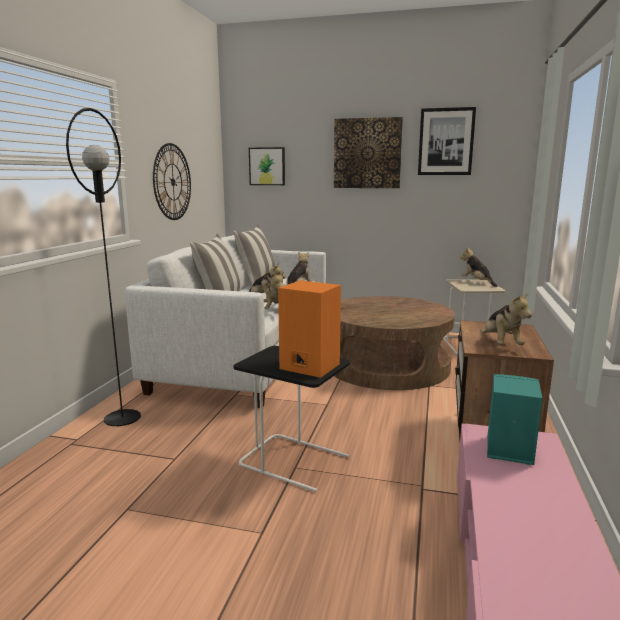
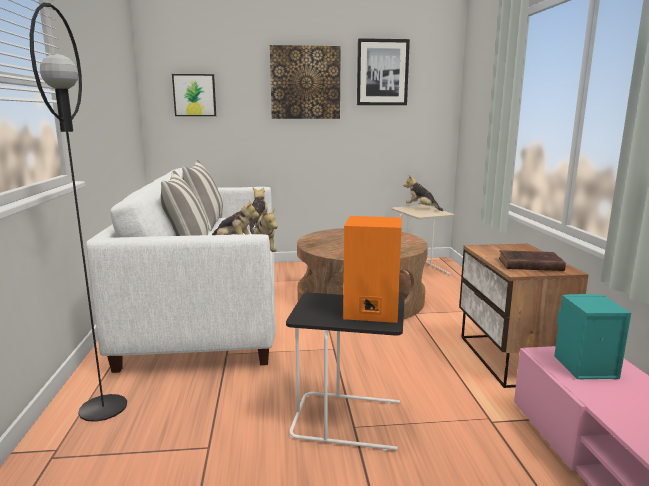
camera: 20 degrees left, 0 degrees up
wall clock [153,143,191,220] -> none
plush toy [480,292,532,345] -> brown book [499,250,566,271]

